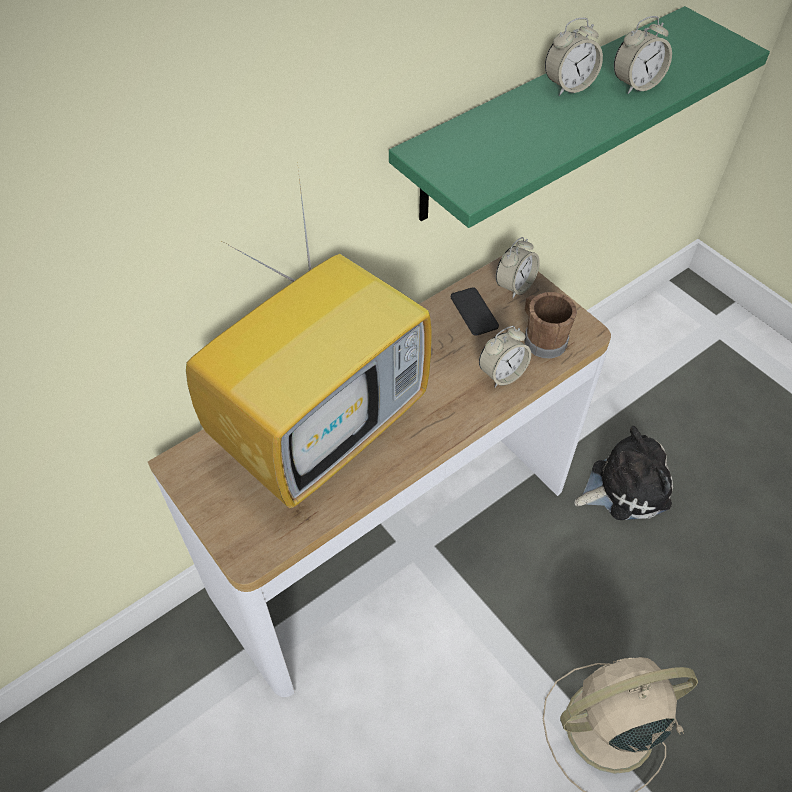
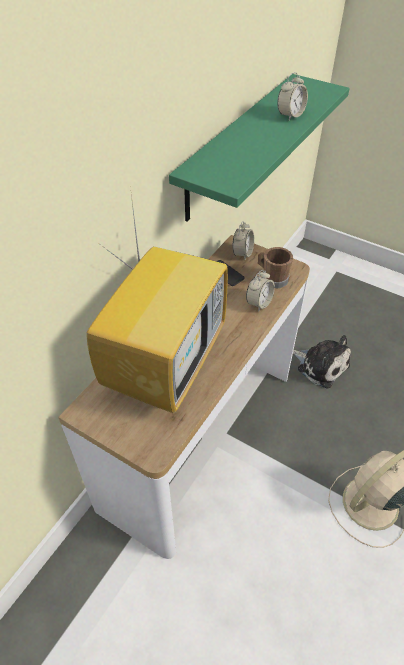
camera: 20 degrees left, 5 degrees down
alarm clock [545,18,603,96] -> none
plush toy [574,426,673,520] -> plush toy turned 75 degrees clockwise [293,335,351,388]

